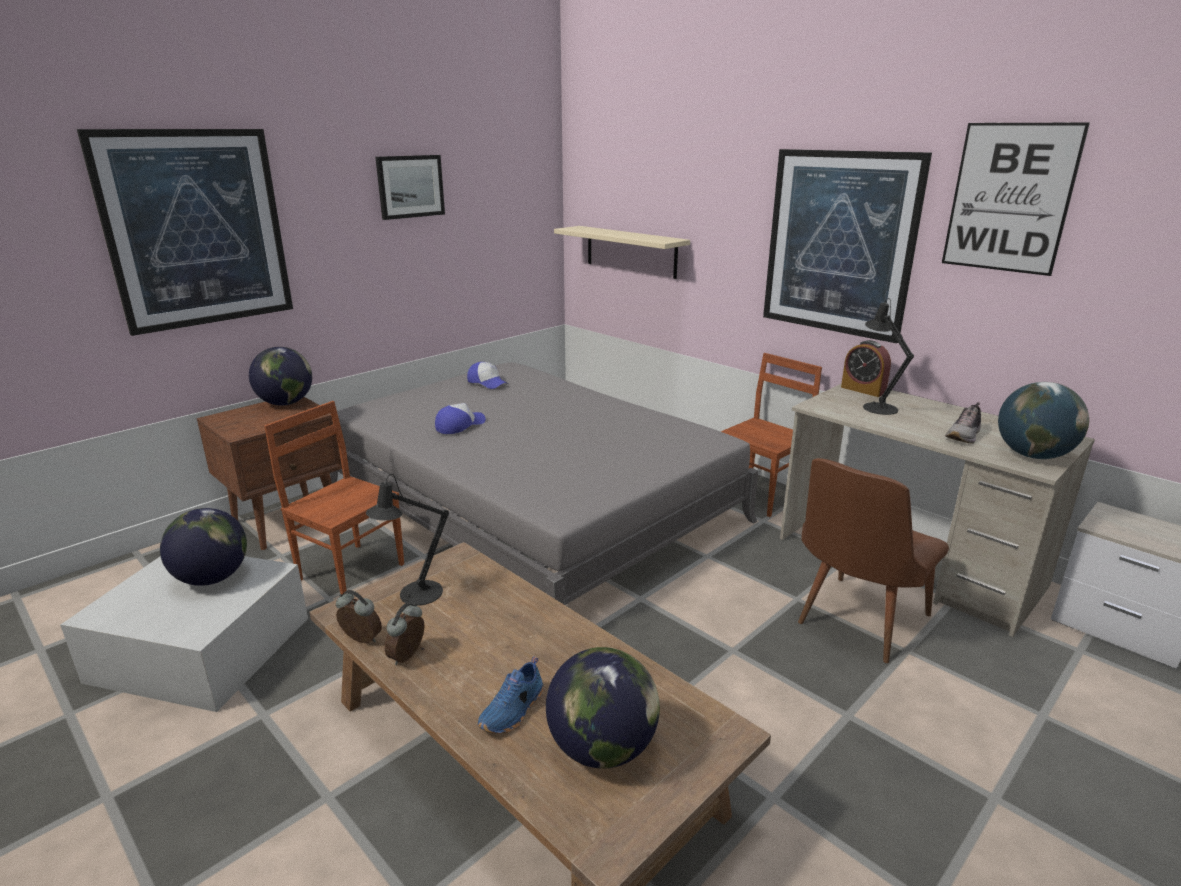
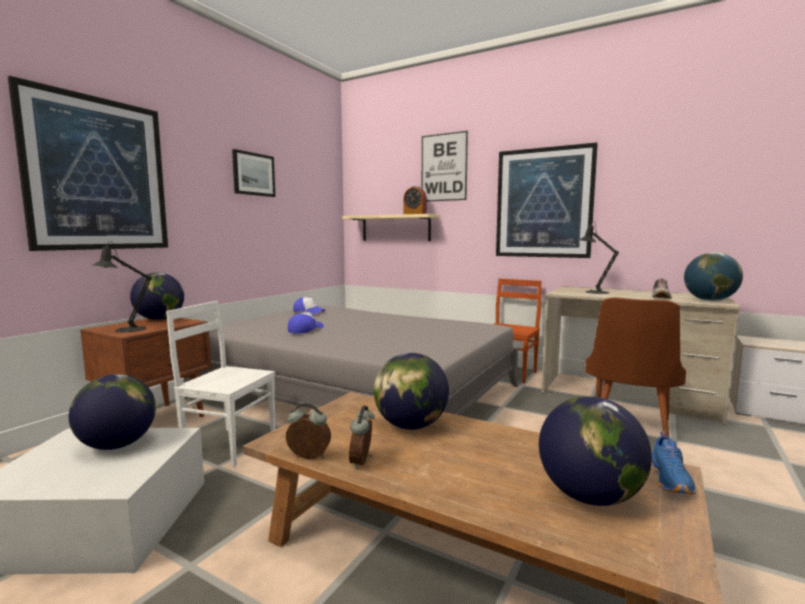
camera: 15 degrees left, 15 degrees down
brown chair [264,401,404,595] -> white chair [166,301,275,467]
black table lamp [366,474,449,606] -> black table lamp moved to [93,241,152,333]
blue shoe [478,656,544,734] -> blue shoe moved to [651,431,696,495]
alarm clock [841,340,891,397] -> alarm clock moved to [404,186,427,214]
picture [942,122,1090,276] -> picture moved to [422,131,468,202]
none -> globe [374,353,449,430]

